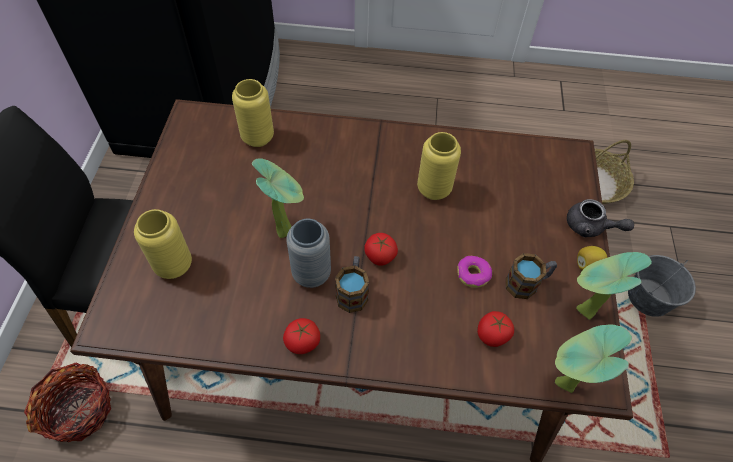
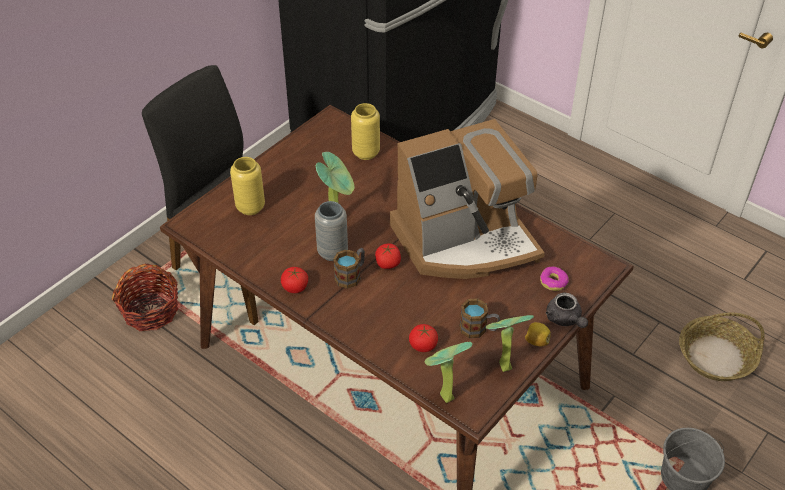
camera: 35 degrees right, 10 degrees down
yellow vase [417,132,461,200] -> coffee machine [390,119,545,279]
donut [457,256,492,288] -> donut moved to [540,267,569,291]

